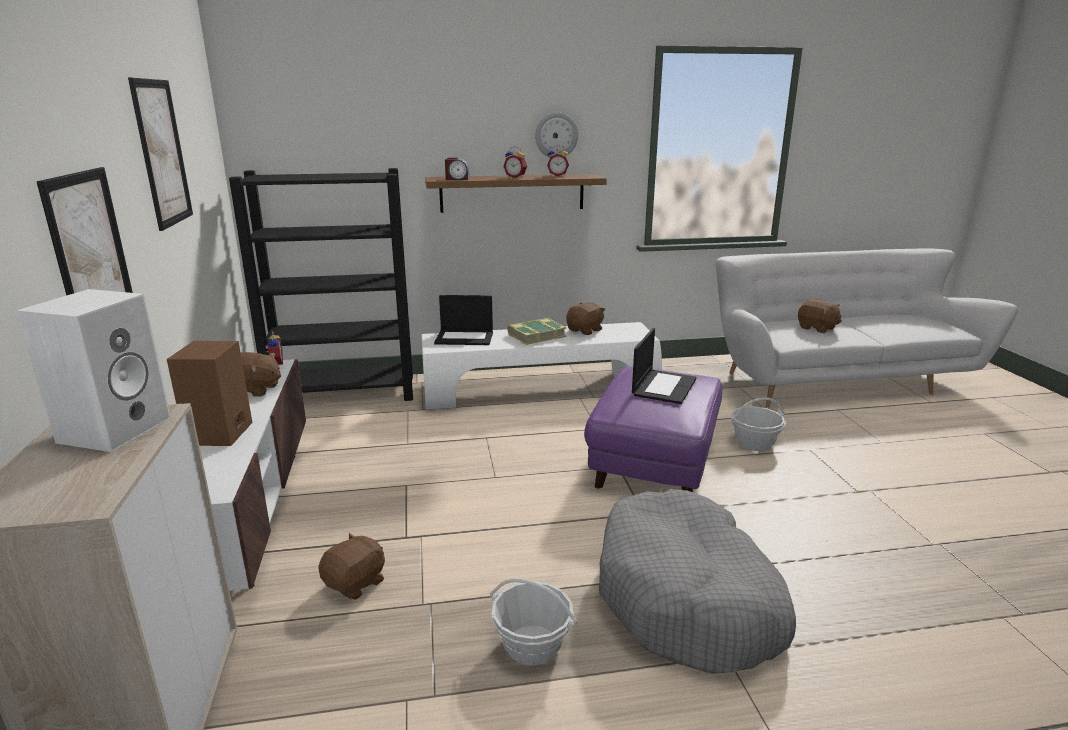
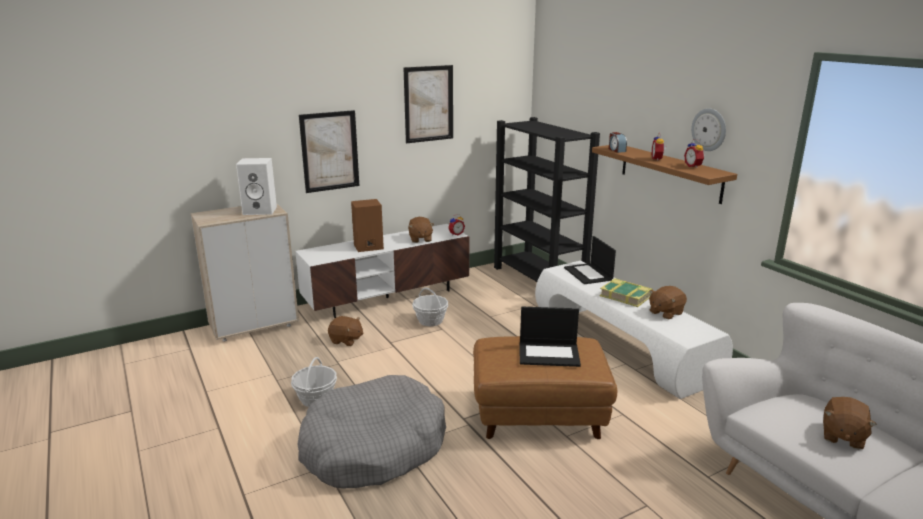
camera: 70 degrees right, 0 degrees up
brown plush toy [566,302,605,335] -> brown plush toy turned 120 degrees clockwise [649,286,687,319]
purple ottoman [584,366,723,492] -> brown ottoman [473,336,617,439]
basket [731,398,785,451] -> basket moved to [412,288,448,326]

